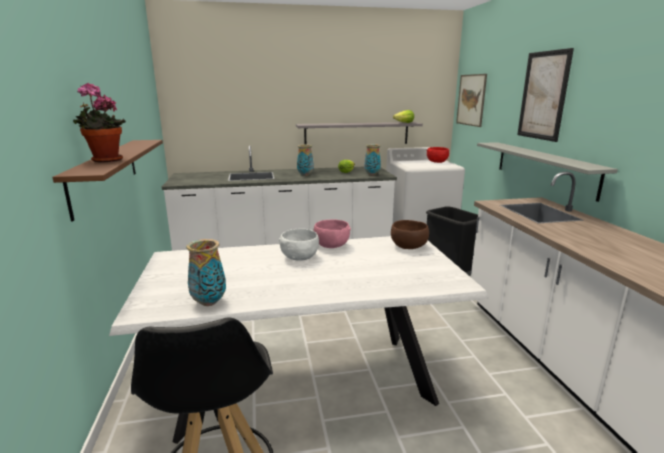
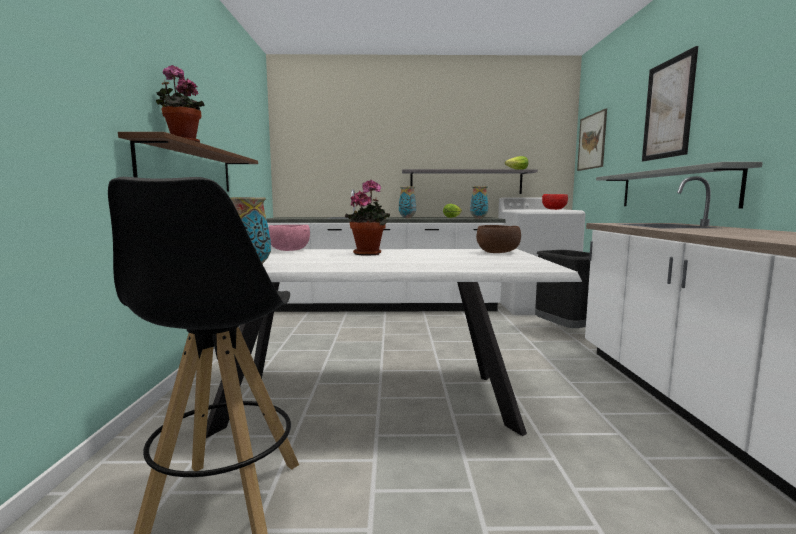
camera: 10 degrees right, 10 degrees down
white bowl [279,228,319,261] -> potted plant [345,180,390,256]
pink bowl [314,220,351,248] -> pink bowl moved to [268,225,310,251]

